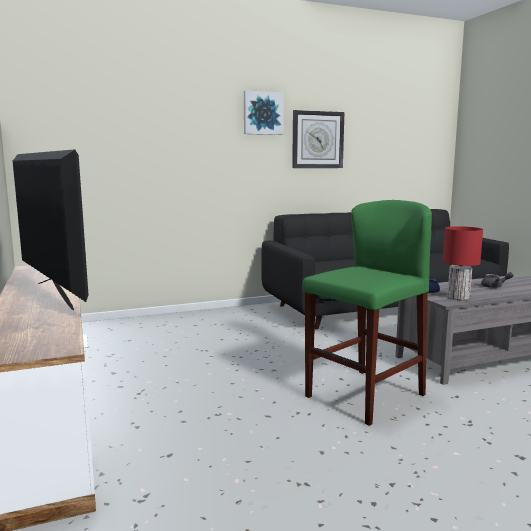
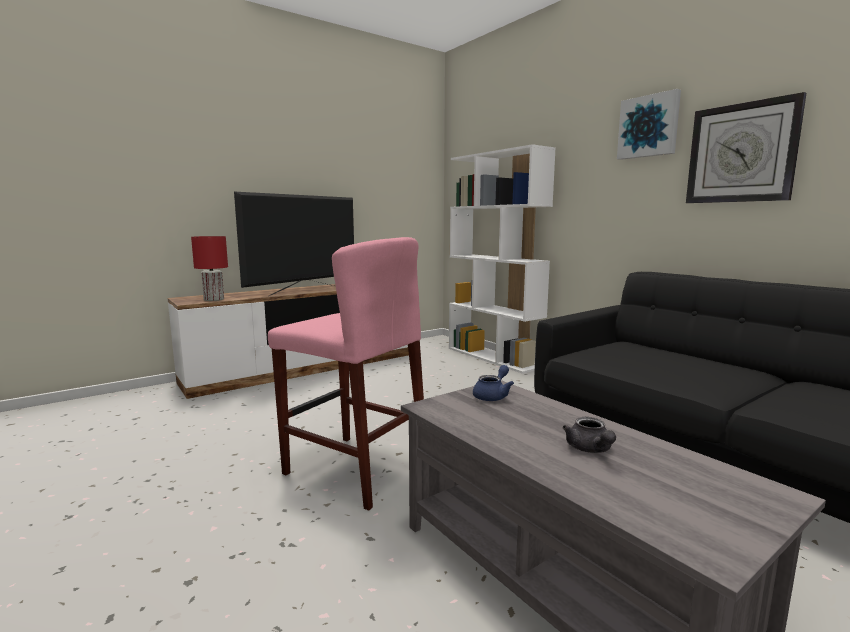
camera: 75 degrees right, 0 degrees up
green stool [302,200,432,426] -> pink stool [268,237,424,511]
red table lamp [443,226,483,300] -> red table lamp moved to [191,236,228,301]
none -> white bookcase [449,144,556,374]

